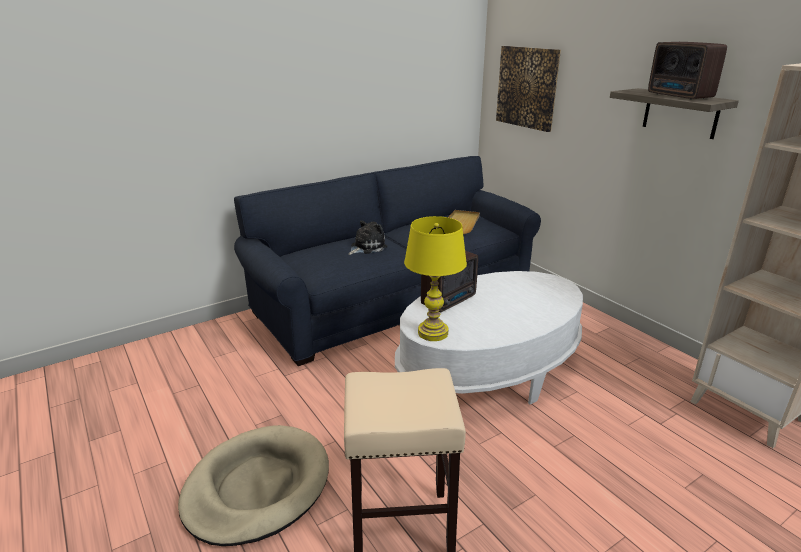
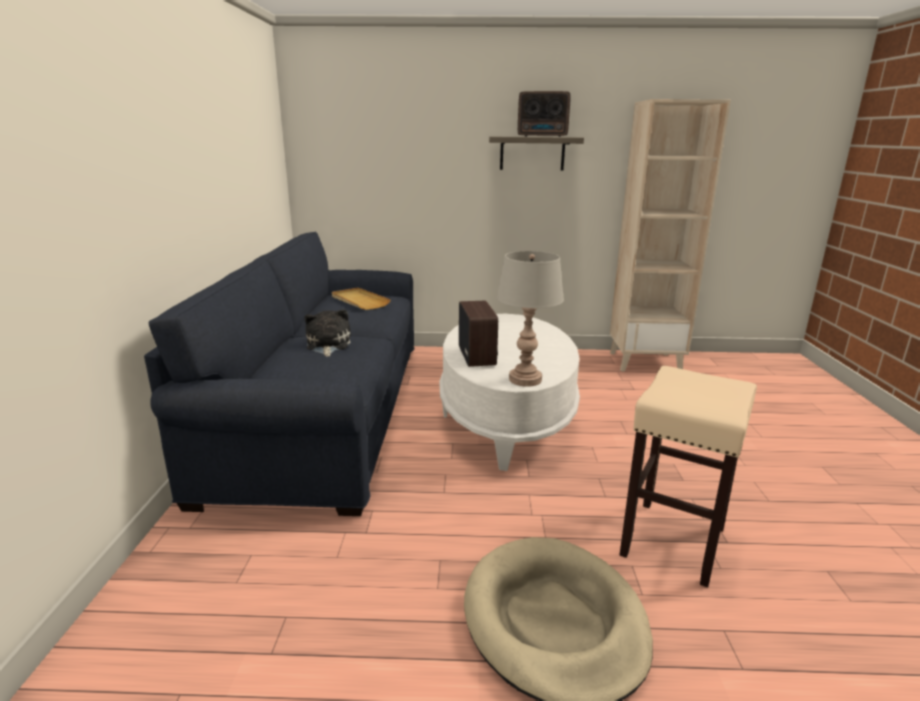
camera: 55 degrees left, 5 degrees down
yellow table lamp [404,216,467,341] -> grey table lamp [497,251,564,387]
picture [496,46,561,132] -> none

